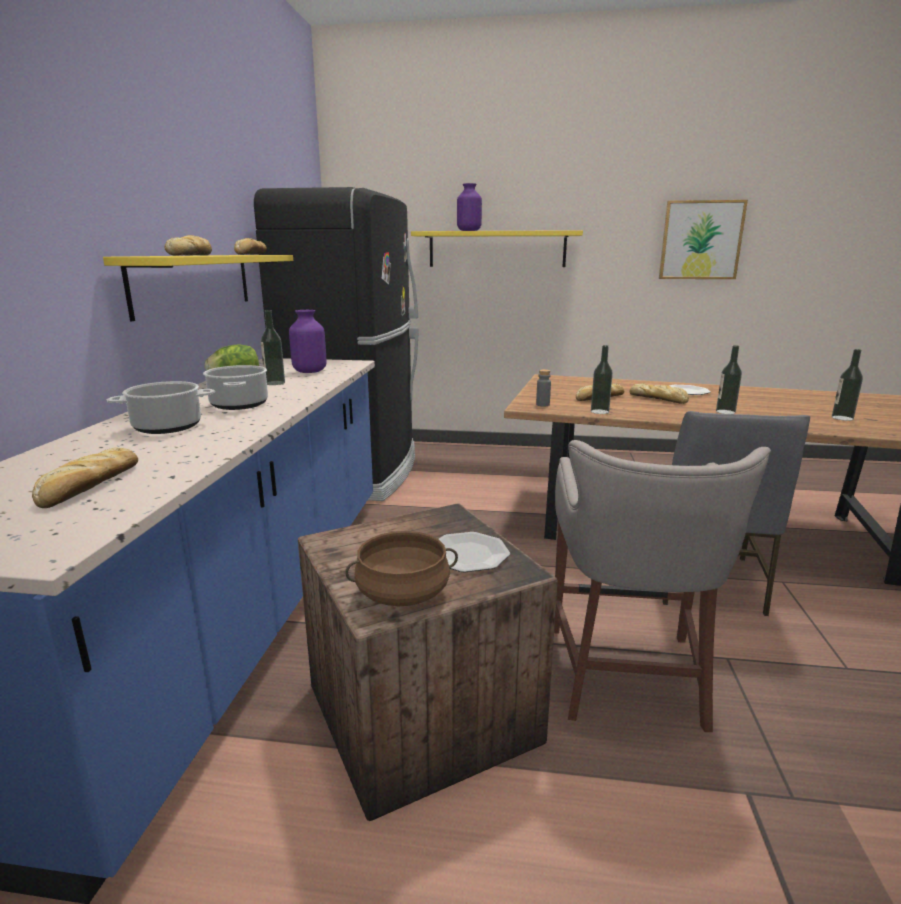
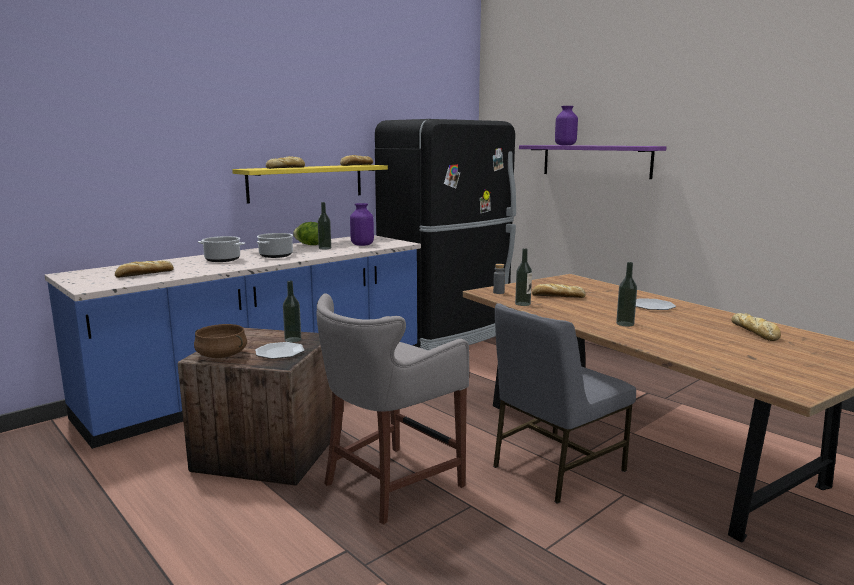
camera: 40 degrees right, 5 degrees down
yellow shelf [411,230,583,267] -> purple shelf [519,145,667,179]
bread [629,383,689,404] -> bread moved to [731,313,781,341]
picture [659,200,748,279] -> none
bottle [832,349,863,421] -> bottle moved to [283,281,301,342]

